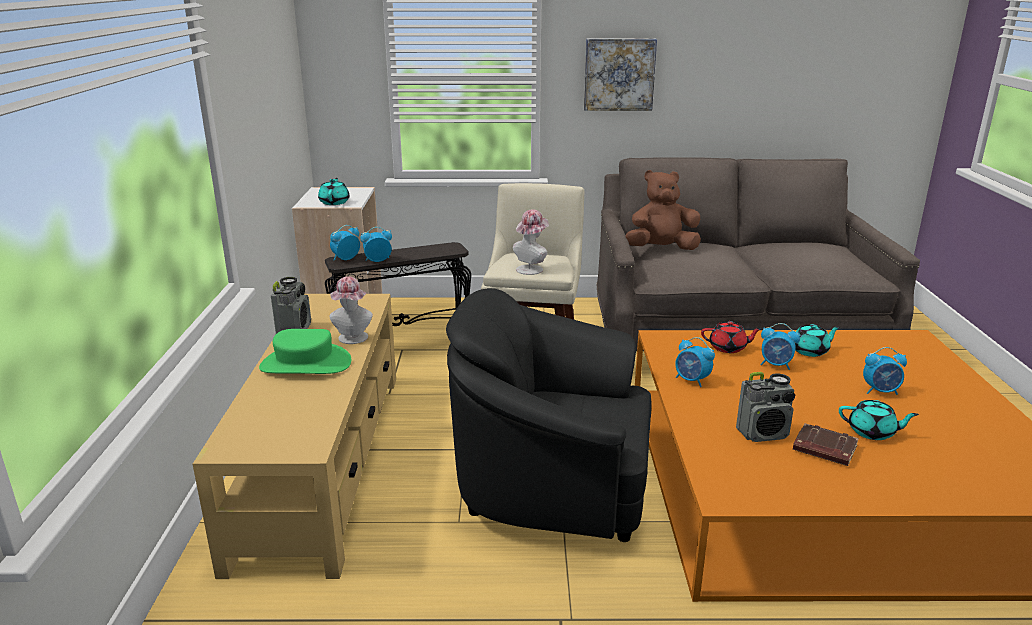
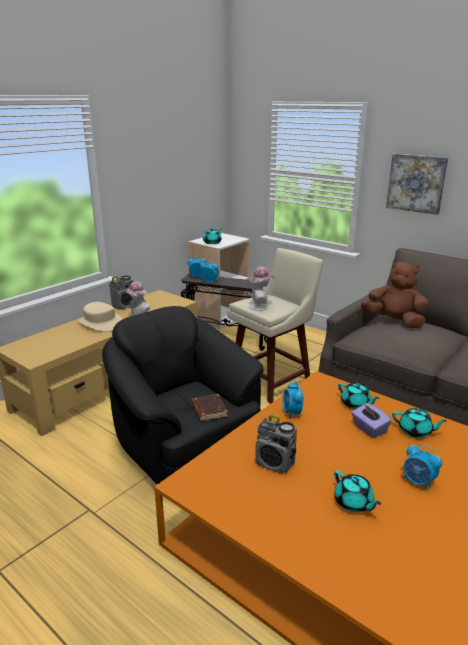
camera: 40 degrees right, 0 degrees up
green hat [259,329,351,374] -> beige hat [78,302,123,332]
red teapot [701,321,762,353] -> turquoise teapot [338,383,380,409]
alarm clock [760,323,800,370] -> purple tissue box [352,403,391,438]
brown book [793,423,859,466] -> brown book moved to [192,394,228,421]

